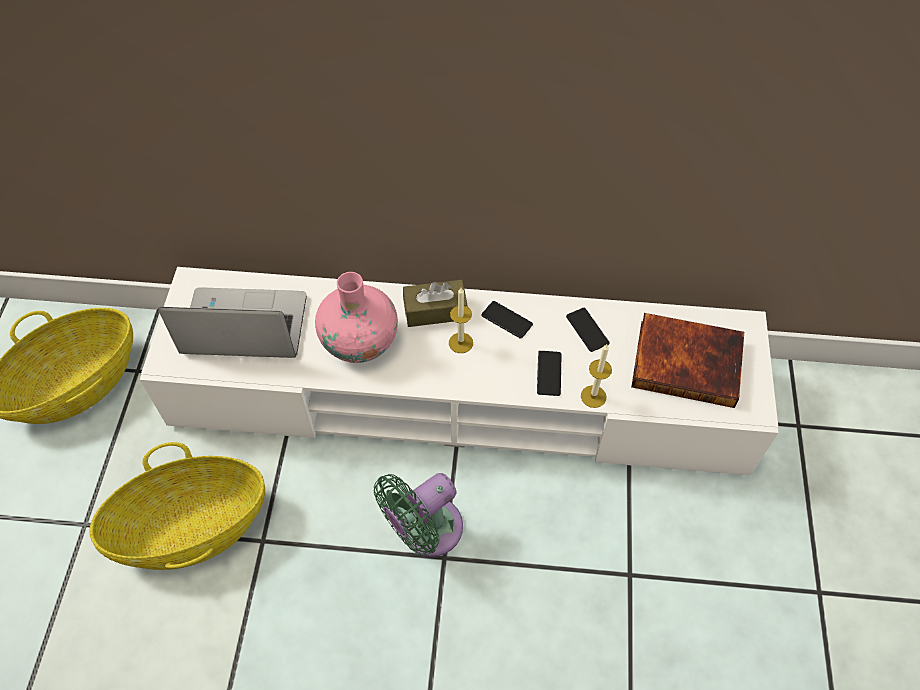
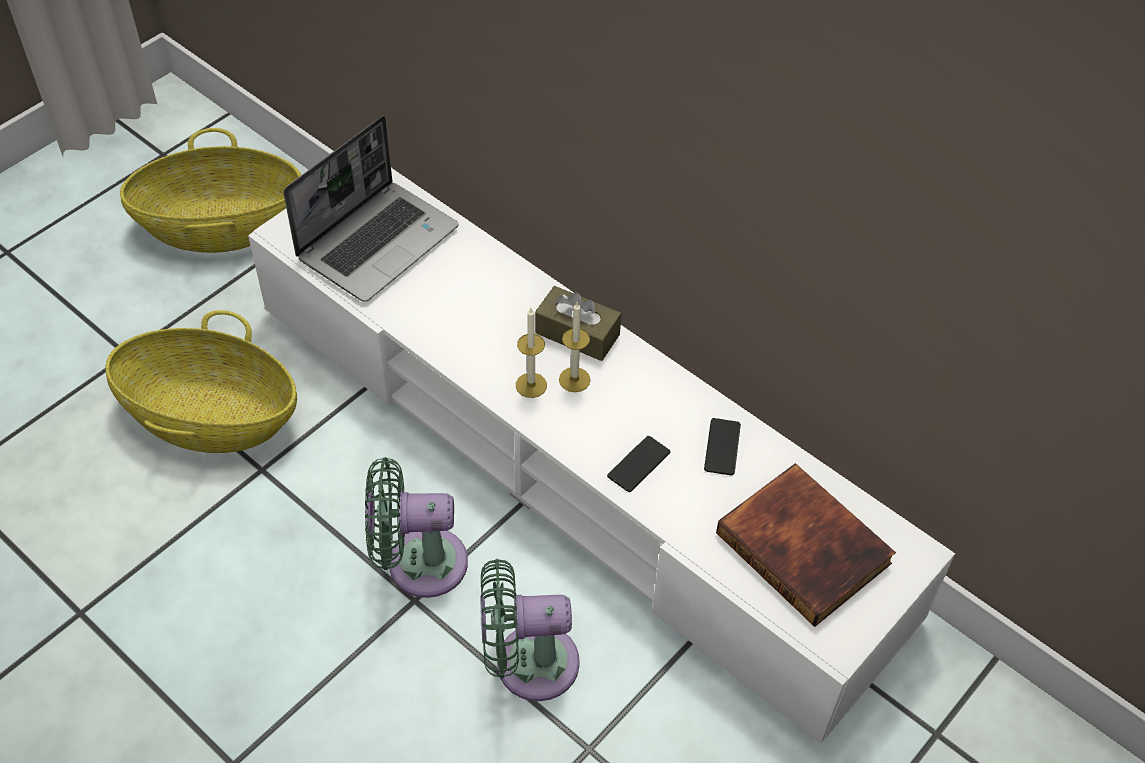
camera: 35 degrees right, 5 degrees down
laptop [158,287,307,358] -> laptop turned 90 degrees clockwise [283,115,459,302]
pink vase [315,272,398,363] -> none
phone [481,301,533,339] -> none
candle [581,344,612,408] -> candle moved to [516,308,547,398]
none -> green fan [480,559,580,701]

